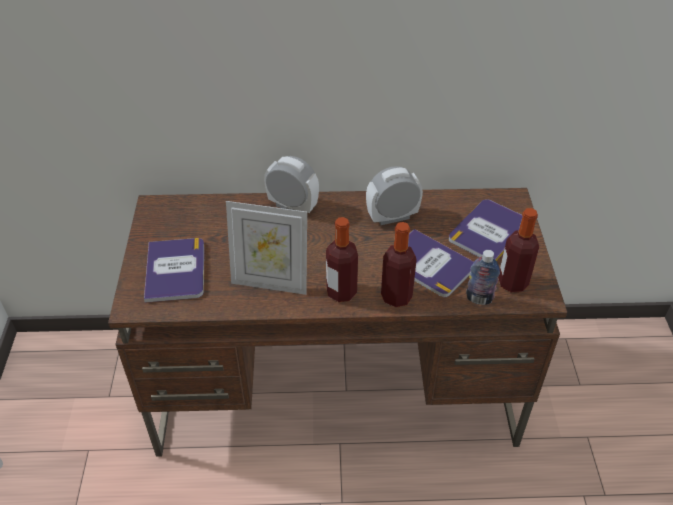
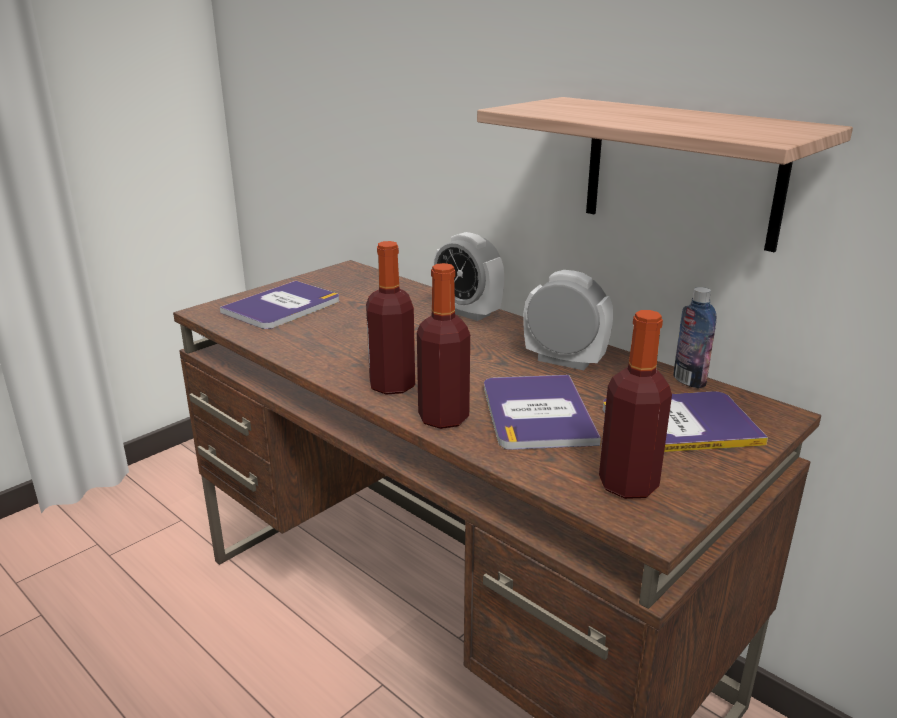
camera: 45 degrees right, 20 degrees down
picture frame [226,201,307,295] -> none
alarm clock [264,156,319,213] -> alarm clock turned 150 degrees clockwise [433,232,504,321]
bottle [466,250,500,305] -> bottle moved to [673,287,716,389]
none -> shelf [477,97,853,252]

